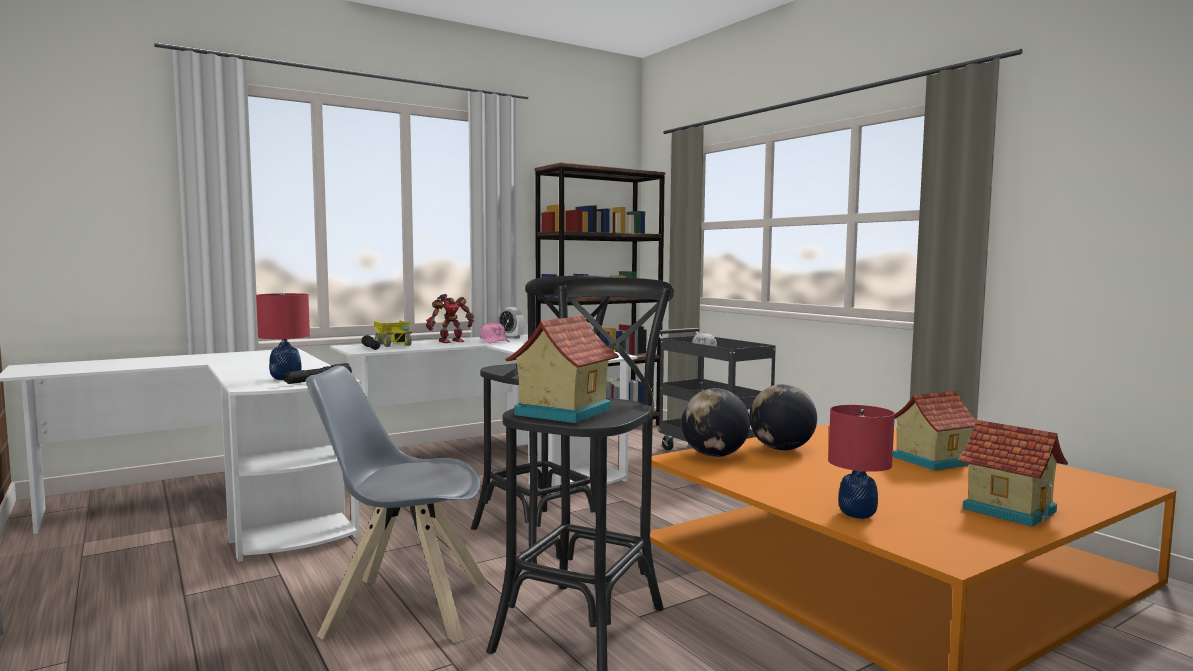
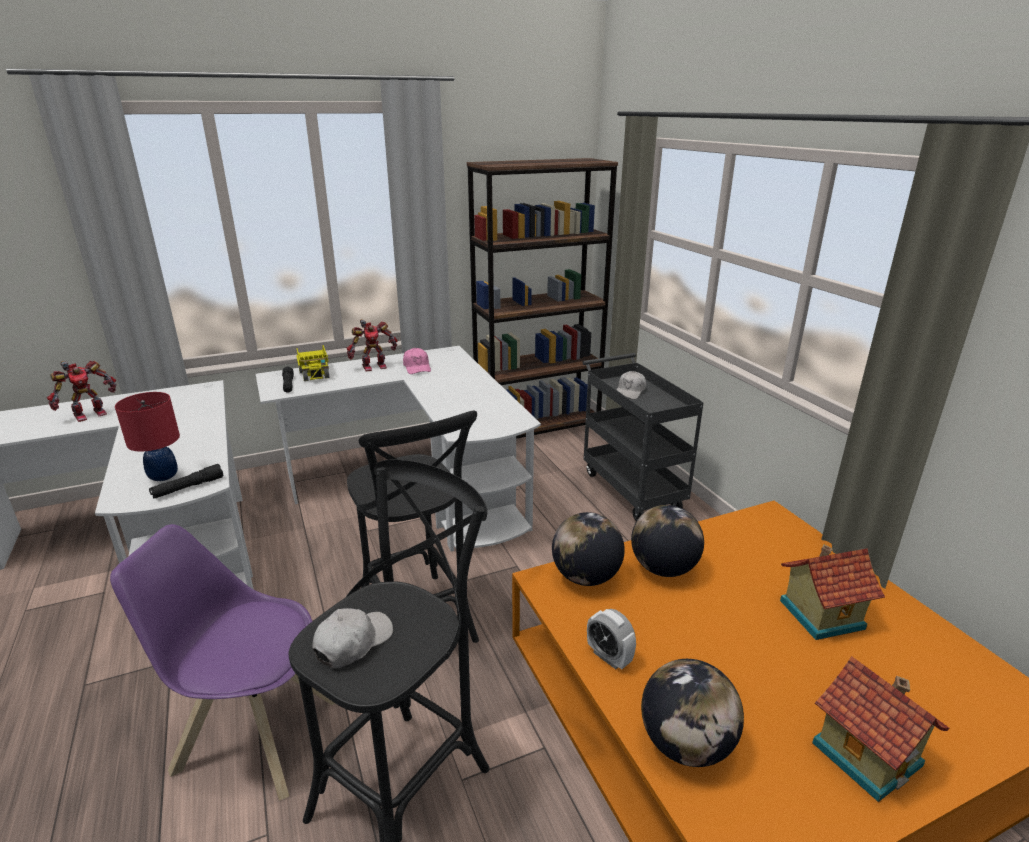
camera: 10 degrees right, 20 degrees up
grey chair [306,365,488,643] -> purple chair [110,524,336,801]
alarm clock [499,307,524,339] -> alarm clock moved to [587,609,636,669]
toy house [505,316,619,423] -> white cap [312,608,393,668]
red table lamp [828,405,895,519] -> globe [641,659,744,767]
none -> toy robot [47,361,116,422]

